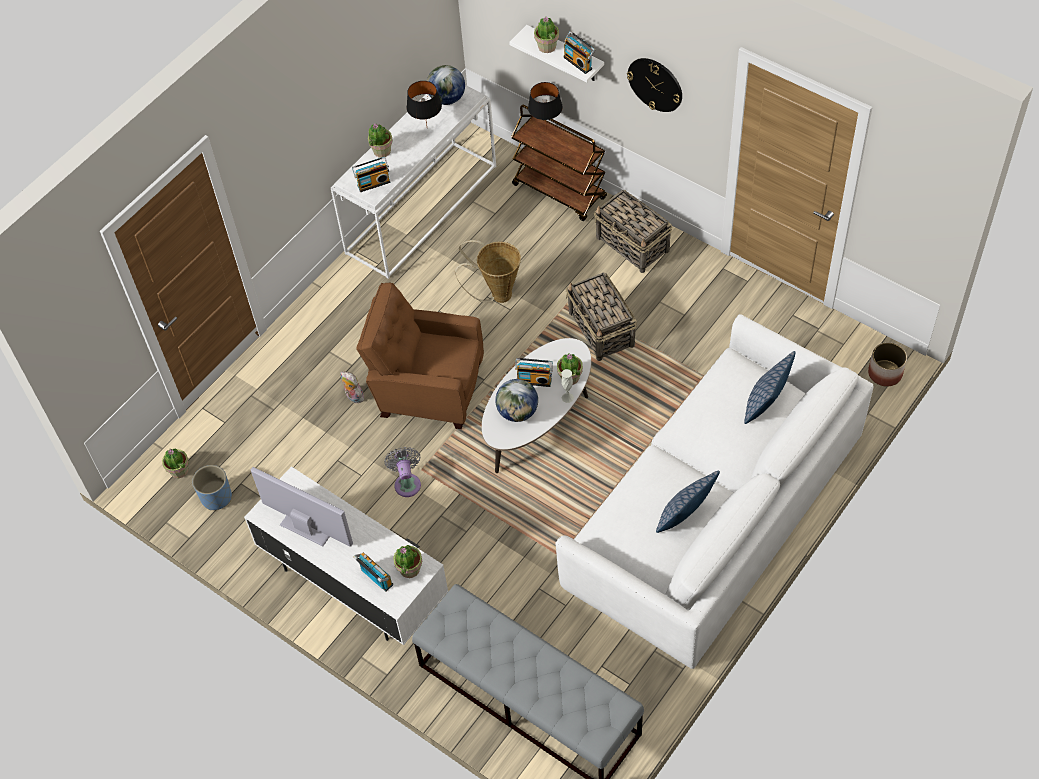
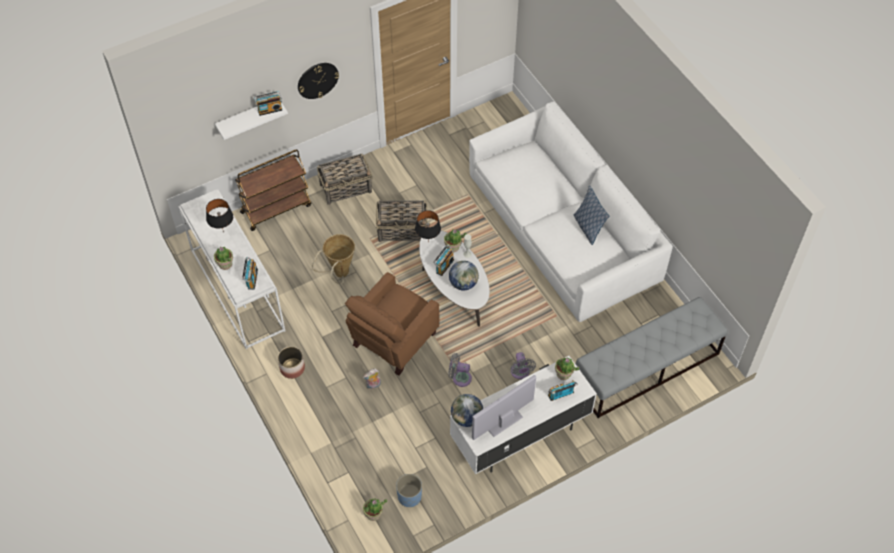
camera: 70 degrees left, 0 degrees up
globe [427,65,465,105] -> globe moved to [451,394,483,427]
black table lamp [528,82,563,129] -> black table lamp moved to [415,210,441,239]
potted plant [534,17,559,53] -> none
pillow [744,351,796,424] -> none
planter [868,342,907,387] -> planter moved to [278,347,305,379]
none -> grey fan [510,352,536,379]

